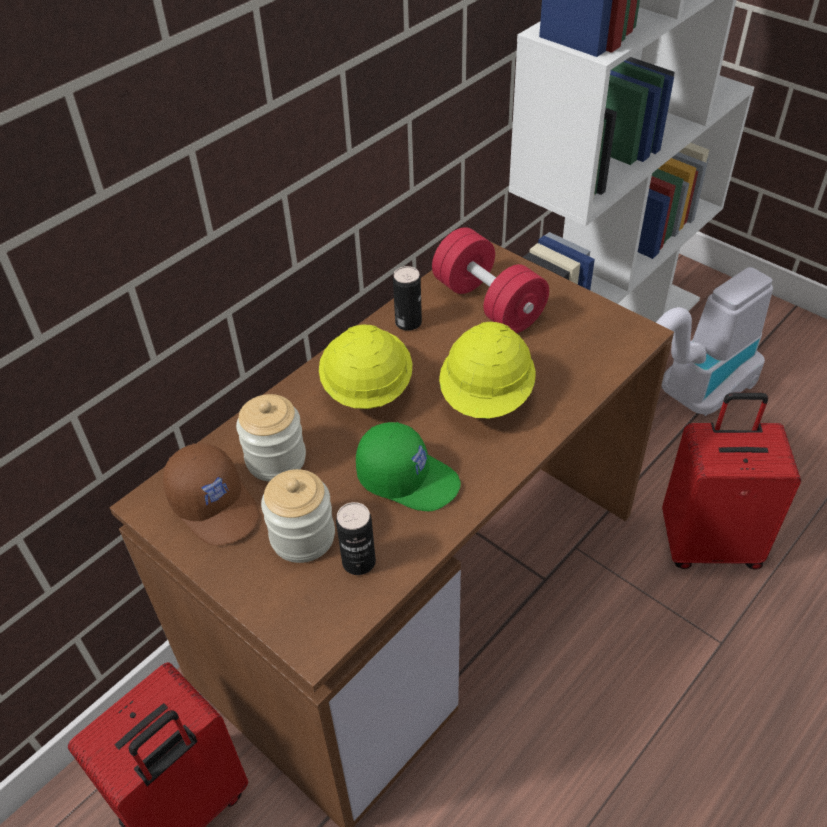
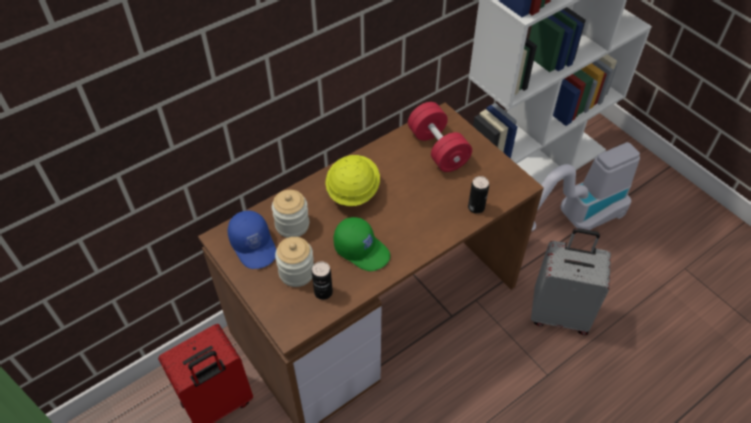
camera: 10 degrees right, 5 degrees up
brown cap [163,443,260,546] -> blue cap [228,210,276,269]
can [393,266,422,331] -> can moved to [468,176,489,214]
yellow hard hat [439,322,536,419] -> none
red suitcase [662,393,801,570] -> grey suitcase [531,228,611,335]

